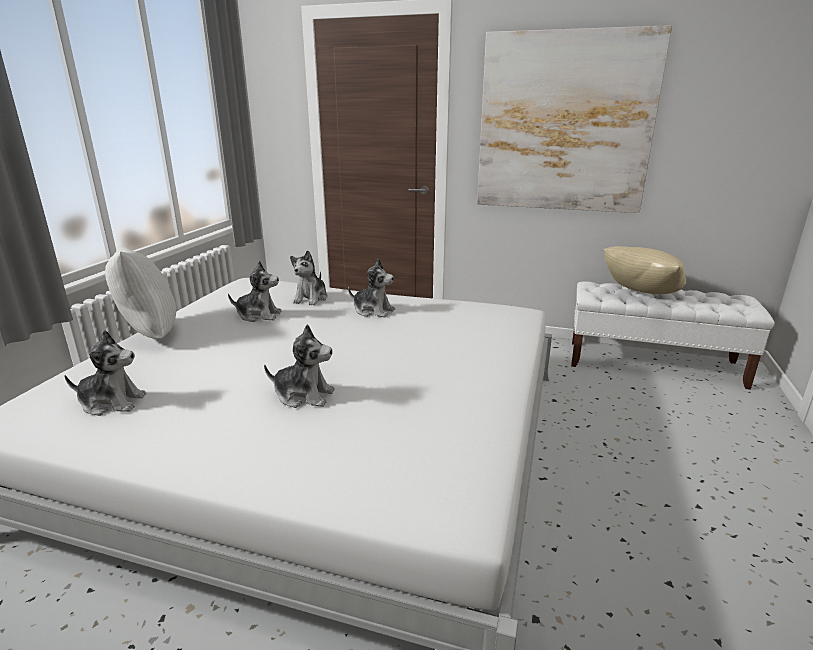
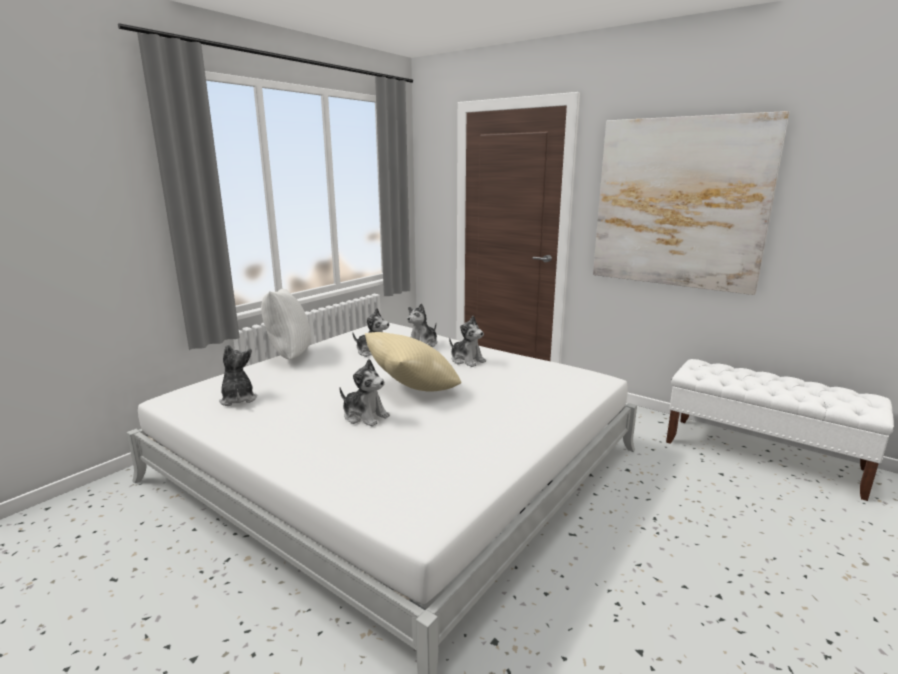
camera: 20 degrees right, 5 degrees down
plush toy [64,330,146,416] -> plush toy turned 135 degrees counterclockwise [219,344,257,406]
beige pillow [604,246,686,294] -> beige pillow moved to [365,332,462,392]

